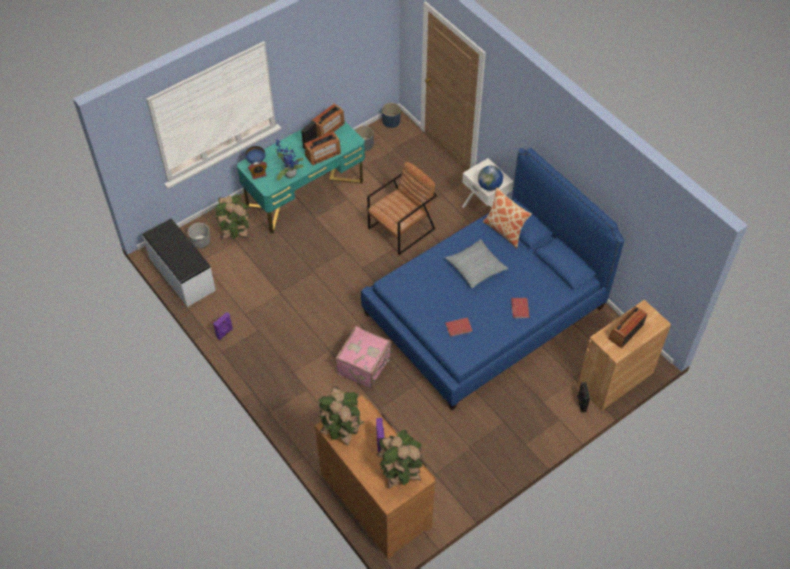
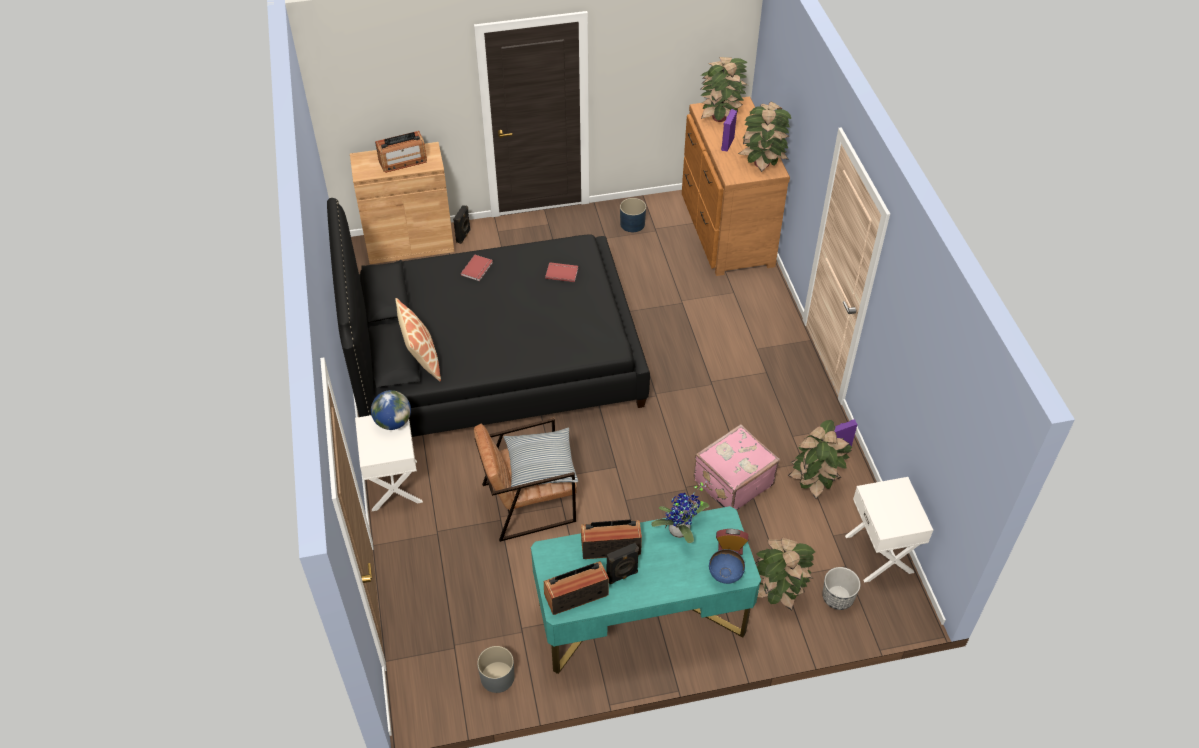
camera: 155 degrees left, 5 degrees down
white bench [142,219,216,307] -> white nightstand [845,477,933,583]
pink suitcase [335,326,391,388] -> pink suitcase moved to [693,424,780,510]
blue bed [361,148,625,410] -> black bed [327,198,650,437]
blue planter [382,103,401,128] -> blue planter moved to [620,198,646,232]
pillow [446,239,508,288] -> pillow moved to [504,427,578,487]
none -> potted plant [788,420,852,499]

